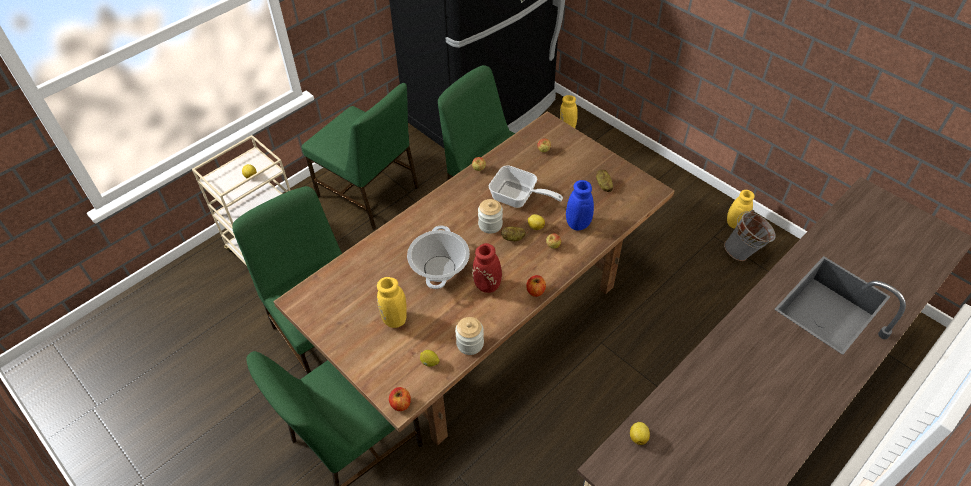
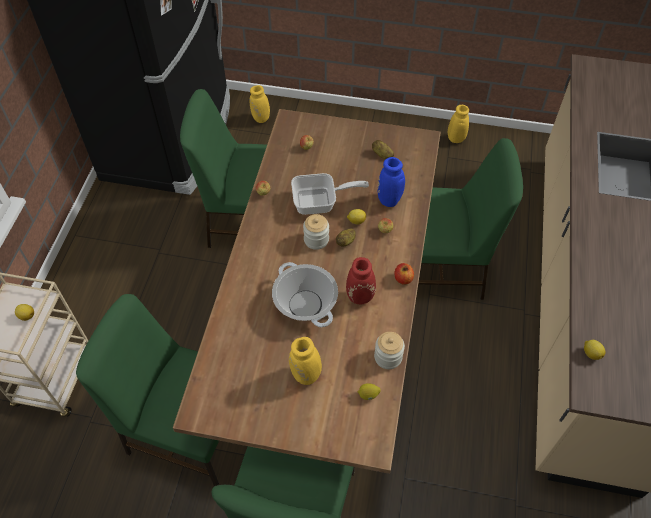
camera: 35 degrees left, 5 degrees up
green chair [302,83,419,230] -> green chair moved to [418,138,523,300]
apple [389,387,411,411] -> none
grey bucket [724,210,776,261] -> none

